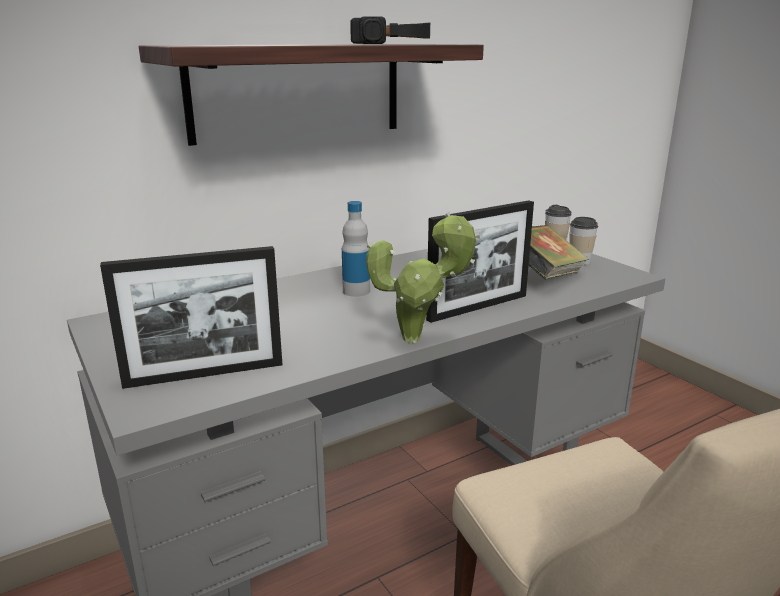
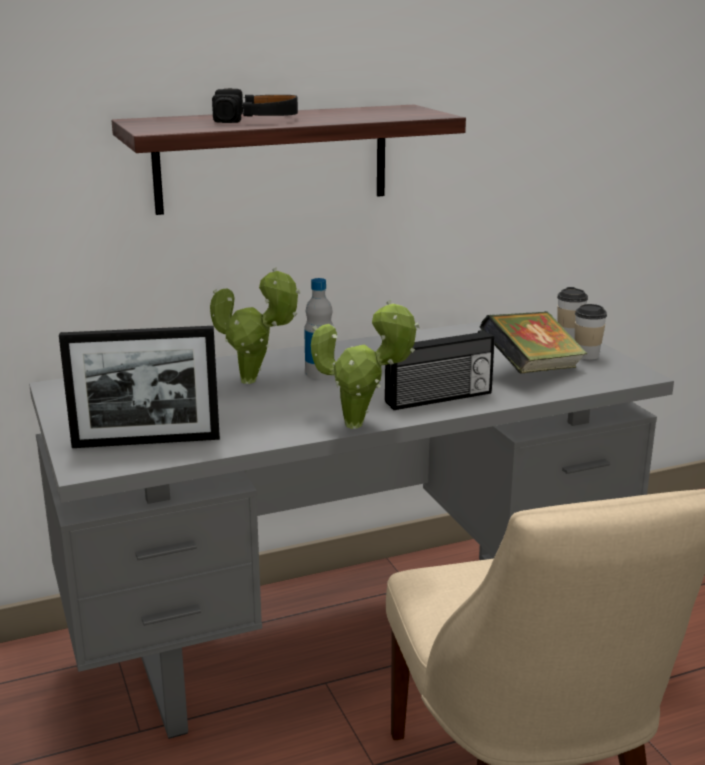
camera: 10 degrees right, 0 degrees up
black headphones [350,16,430,44] -> black headphones moved to [212,89,298,123]
picture frame [426,200,534,323] -> radio [385,330,495,410]
none -> potted plant [210,267,300,384]

